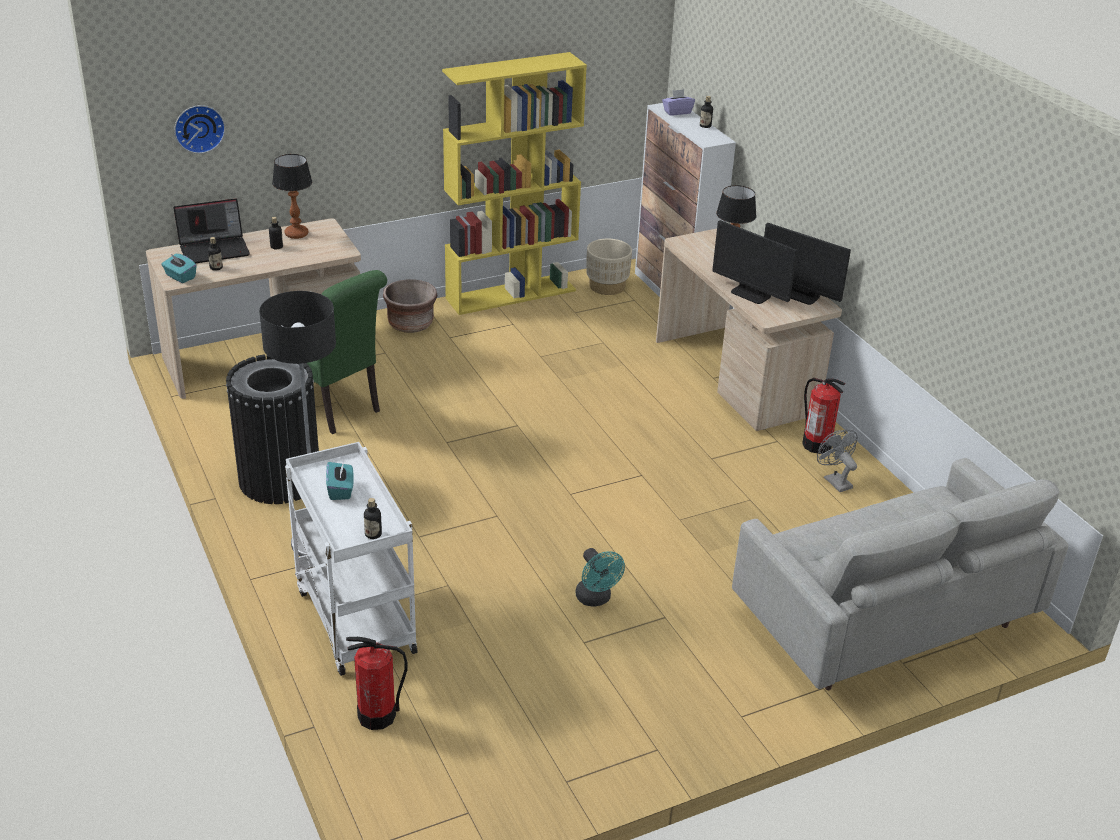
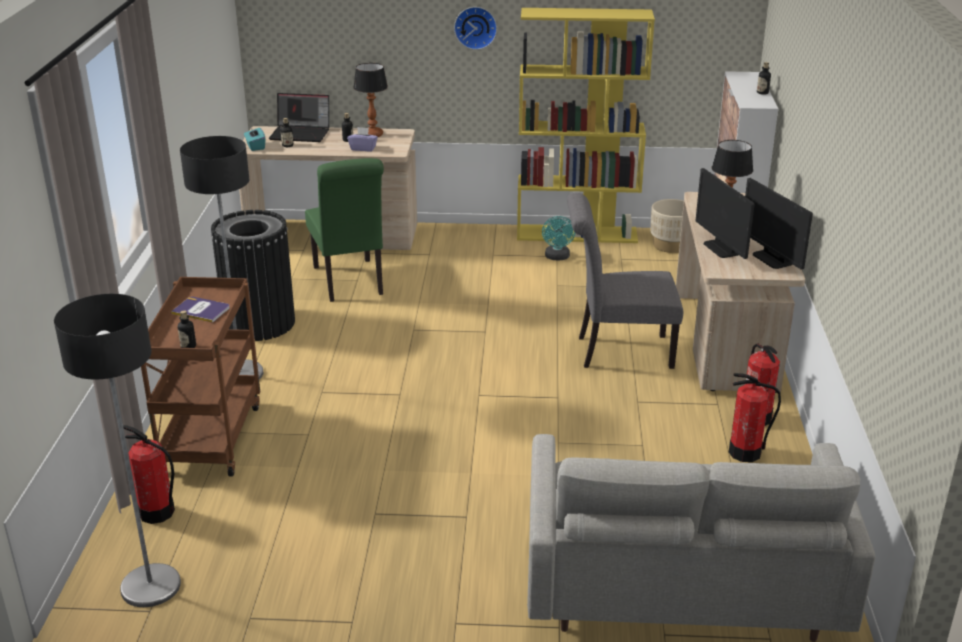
camera: 30 degrees right, 5 degrees down
wall clock [174,105,225,154] -> wall clock moved to [454,7,497,50]
white cart [285,442,418,676] -> brown cart [141,277,260,476]
turquoise tissue box [326,461,354,500] -> book [171,297,230,323]
brown planter [383,279,438,333] -> none
turquoise fan [576,548,625,607] -> turquoise fan moved to [542,216,575,260]
purple tissue box [662,89,695,116] -> purple tissue box moved to [347,127,378,151]
grey fan [817,430,858,492] -> fire extinguisher [729,373,781,462]
none -> floor lamp [54,294,181,607]
none -> grey chair [567,193,683,369]

